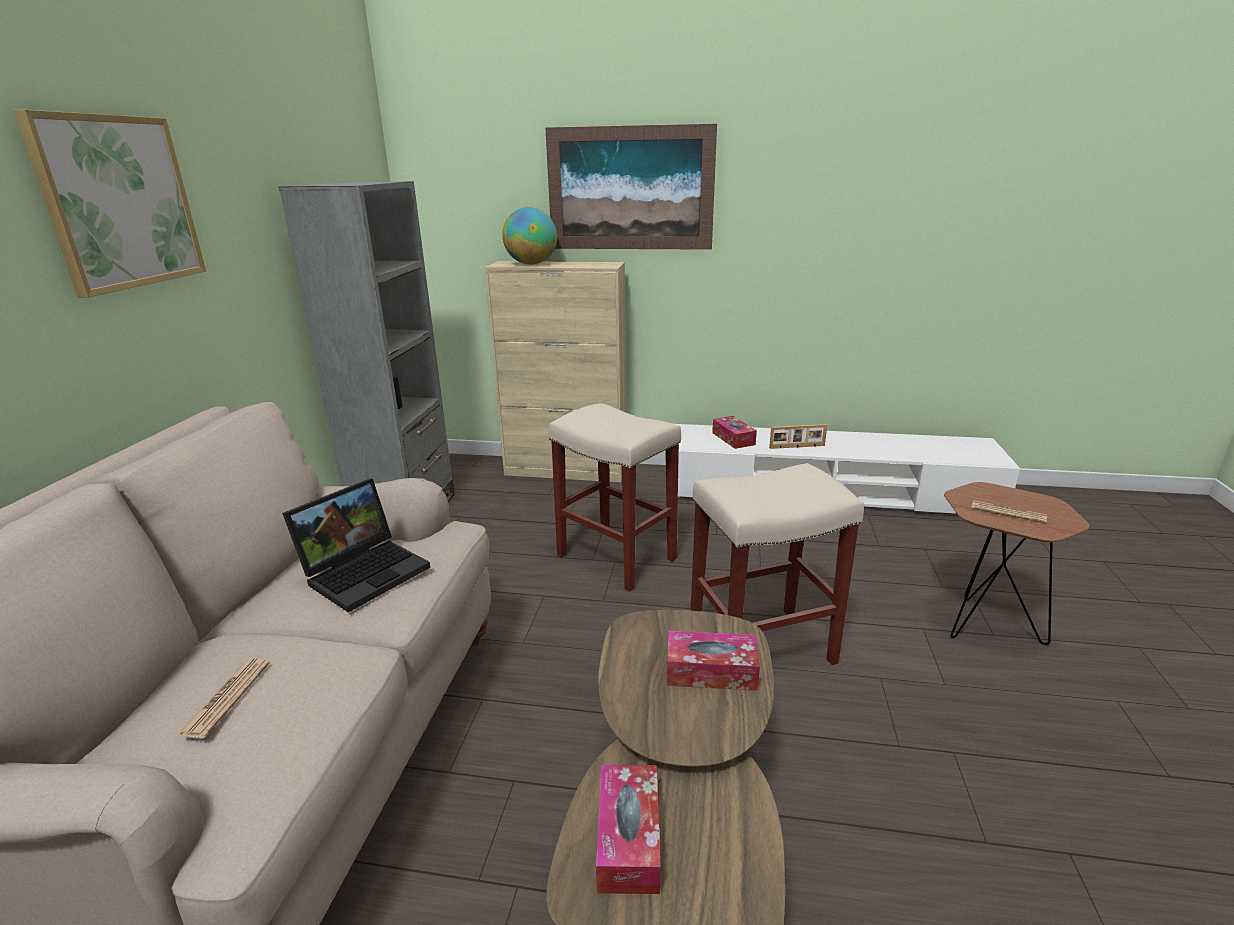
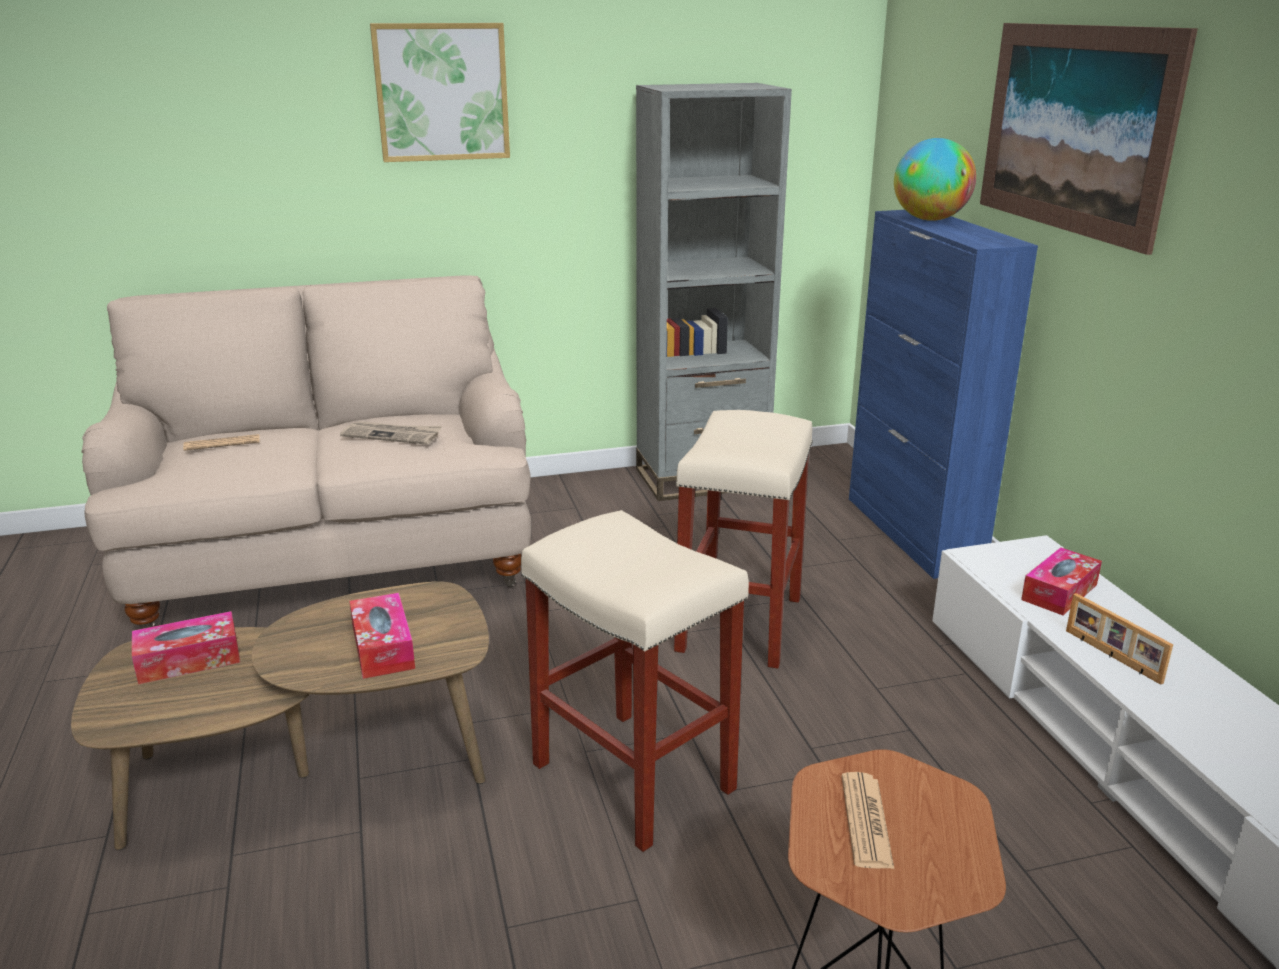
camera: 65 degrees right, 0 degrees up
laptop [282,479,430,612] -> newspaper [340,421,442,445]
beige cabinet [485,261,626,482] -> blue cabinet [849,210,1038,579]

